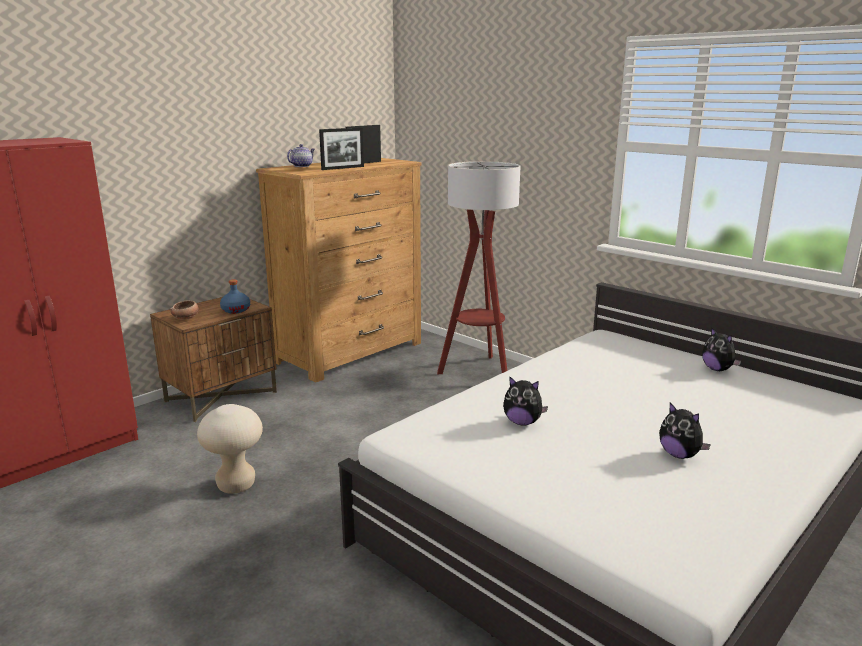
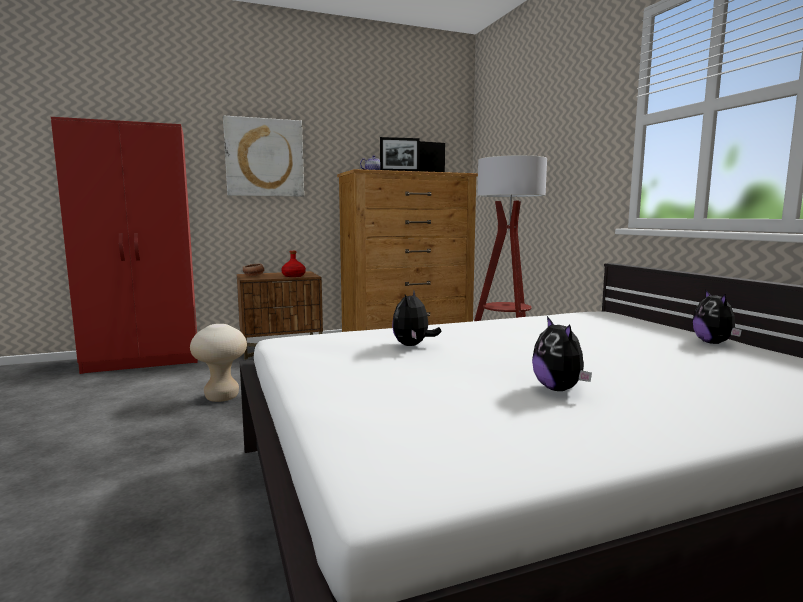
camera: 25 degrees right, 10 degrees down
blue bottle [220,279,250,314] -> red bottle [281,251,306,277]
plush toy [503,376,548,426] -> plush toy turned 60 degrees clockwise [392,290,441,346]
none -> picture [223,116,304,197]

